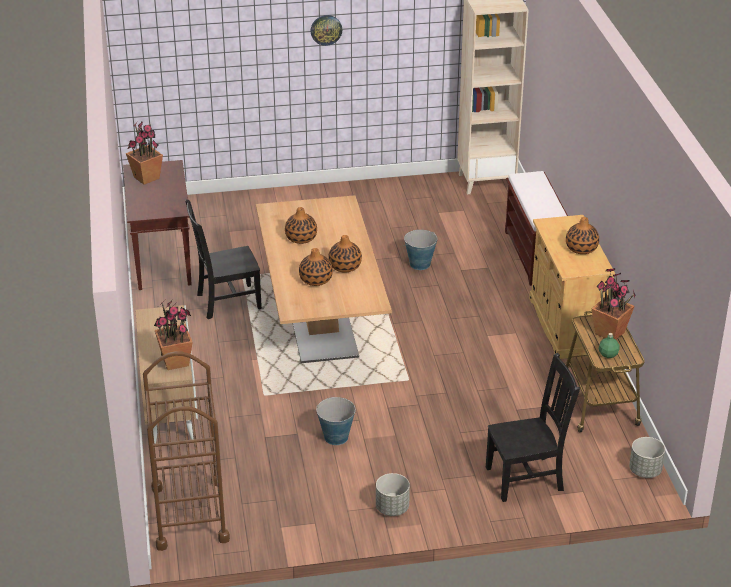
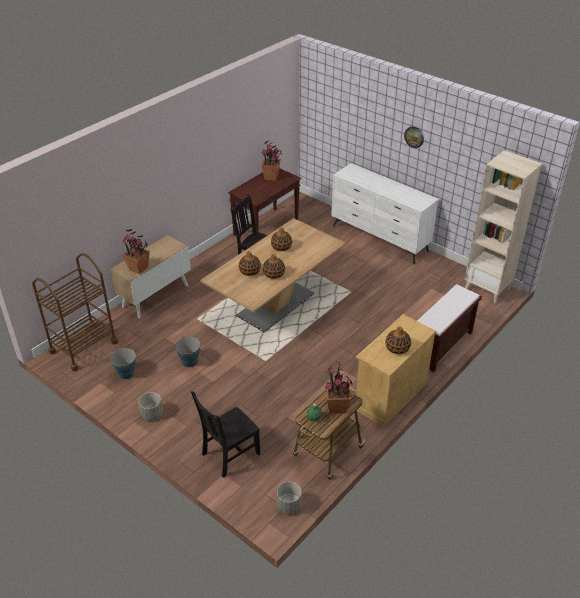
camera: 50 degrees right, 5 degrees up
bucket [404,230,437,270] -> bucket moved to [110,348,137,380]
black chair [486,353,580,502] -> black chair turned 105 degrees clockwise [191,391,260,478]
none -> white dresser [331,163,439,264]

